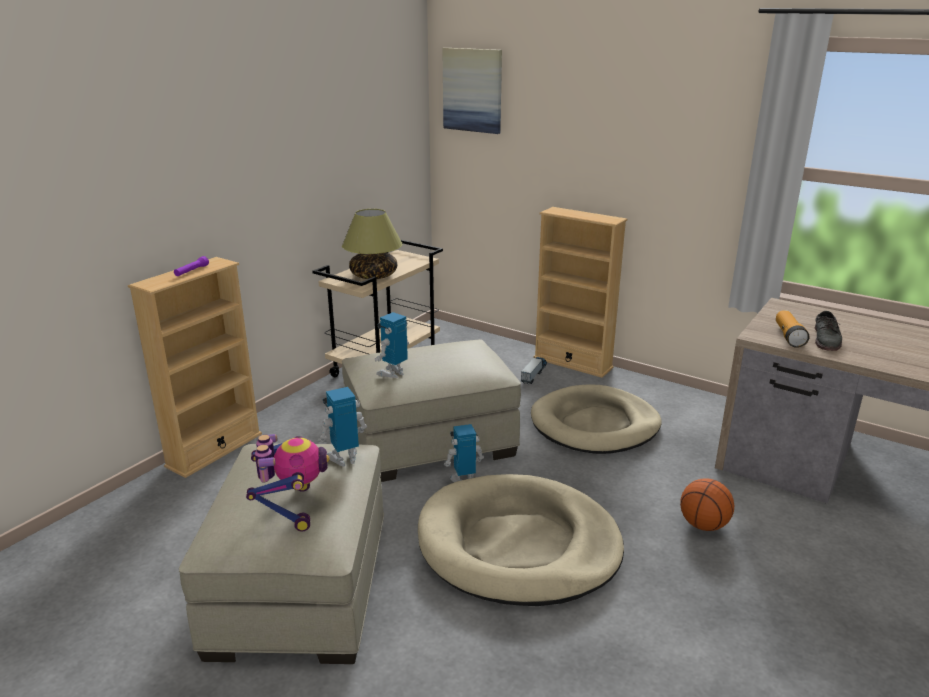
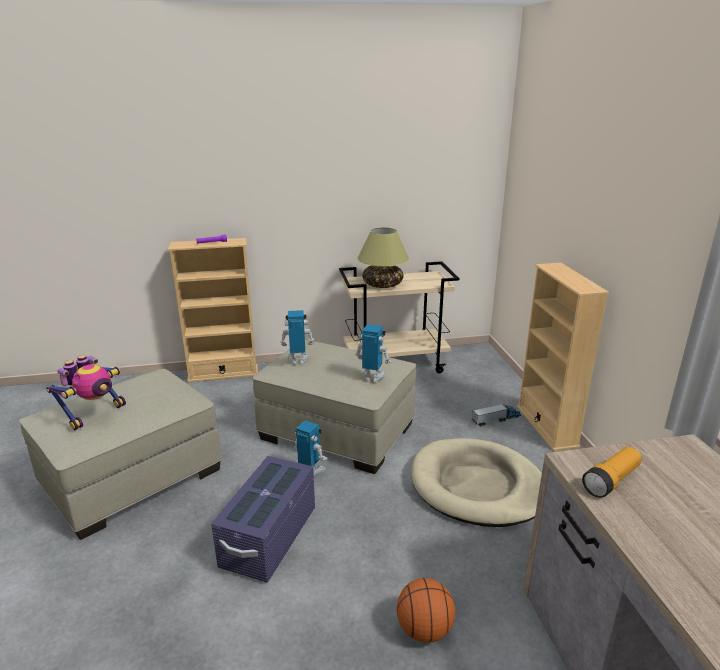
camera: 45 degrees right, 0 degrees up
toy robot [318,387,367,467] -> toy robot moved to [355,324,391,382]
beige dog bed [418,474,624,606] -> purple storage box [211,456,315,583]
picture [442,48,502,134] -> none
grey shoe [815,311,842,351] -> none

